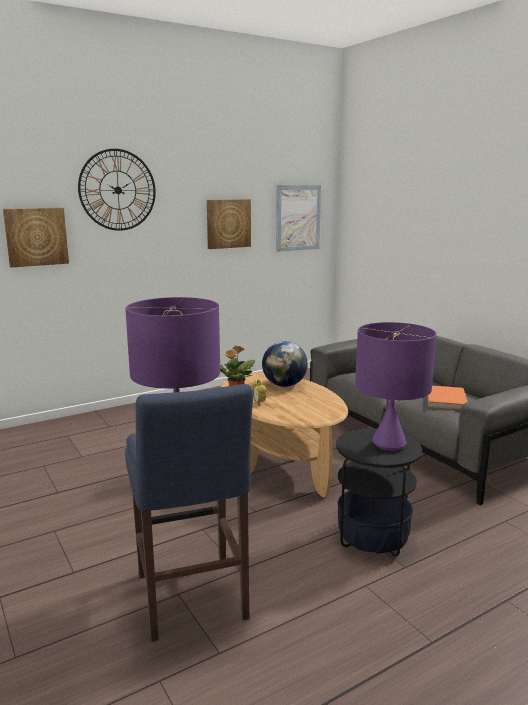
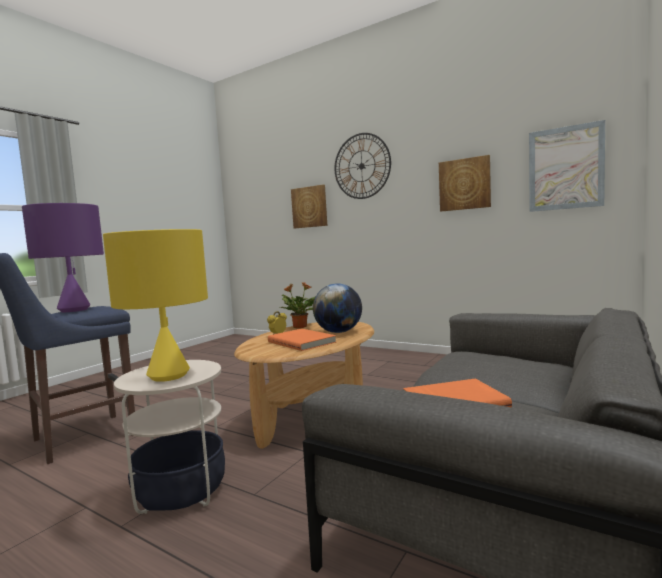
camera: 65 degrees right, 10 degrees down
black side table [336,428,422,556] -> beige side table [114,360,225,514]
purple table lamp [355,322,437,451] -> yellow table lamp [103,229,208,382]
none -> orange book [268,329,336,351]

